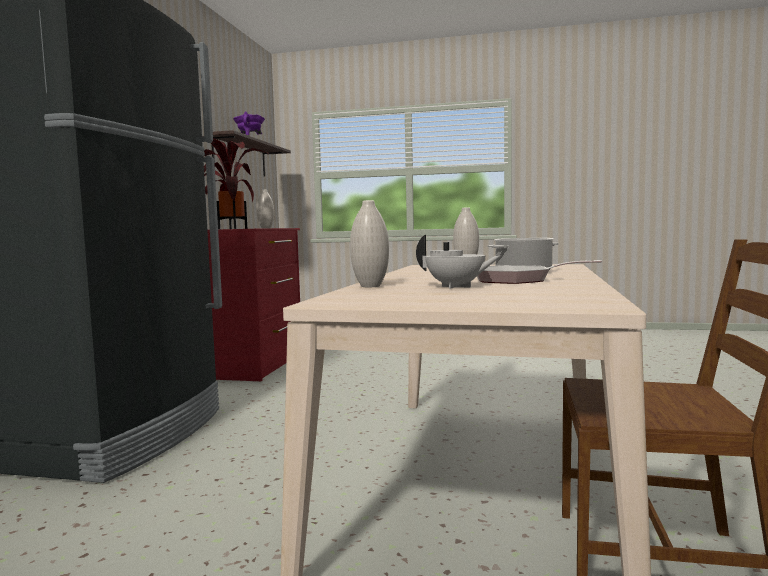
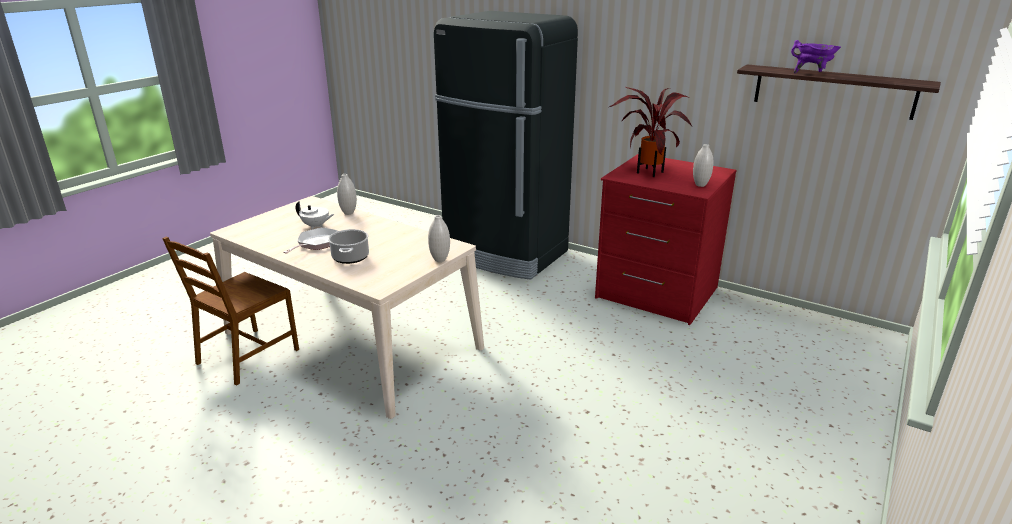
camera: 110 degrees right, 20 degrees up
white teapot [416,235,501,289] -> white teapot turned 120 degrees counterclockwise [296,201,334,229]

